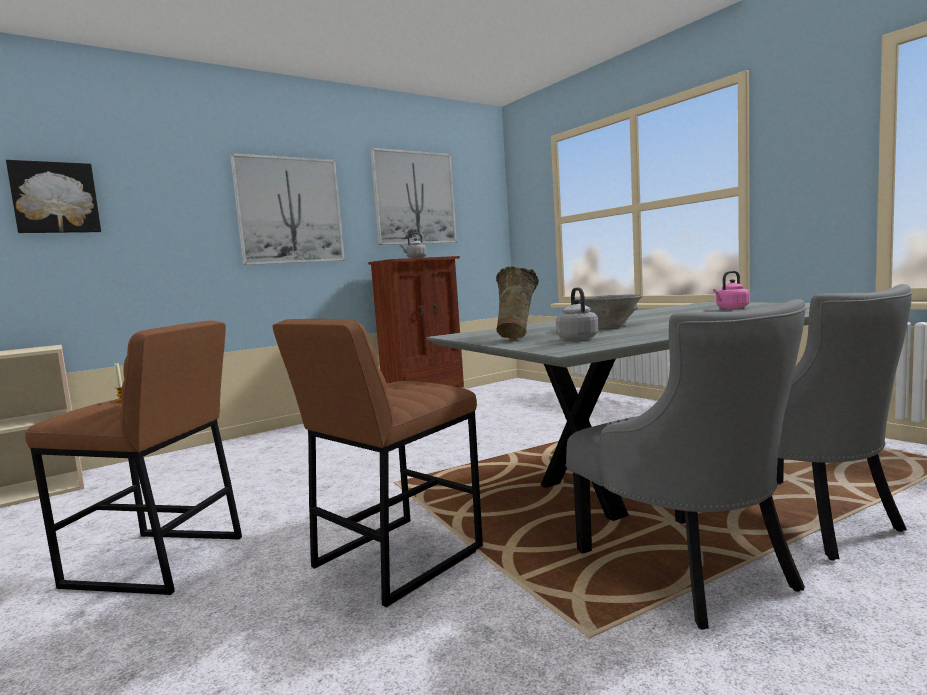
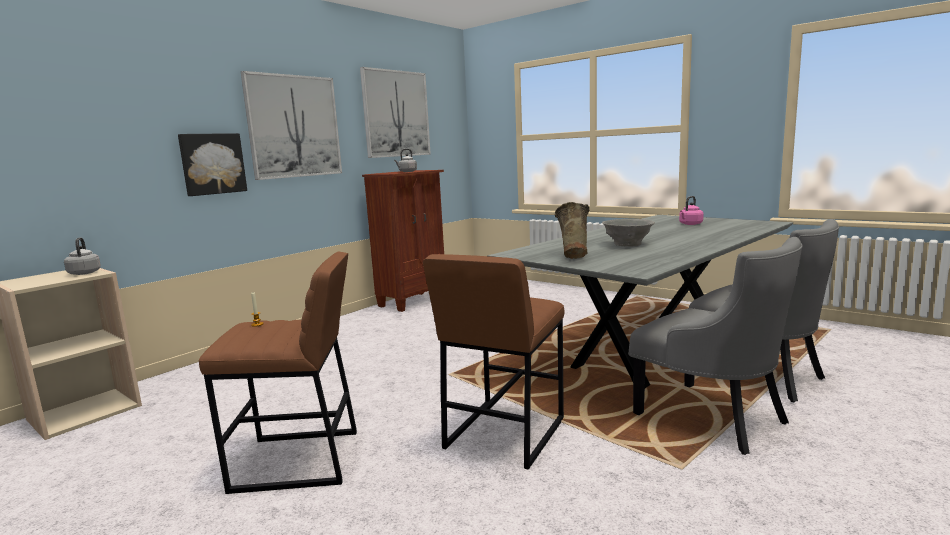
camera: 15 degrees left, 5 degrees up
picture [6,160,101,233] -> picture moved to [178,133,247,196]
grey kettle [556,287,598,340] -> grey kettle moved to [64,237,101,275]

